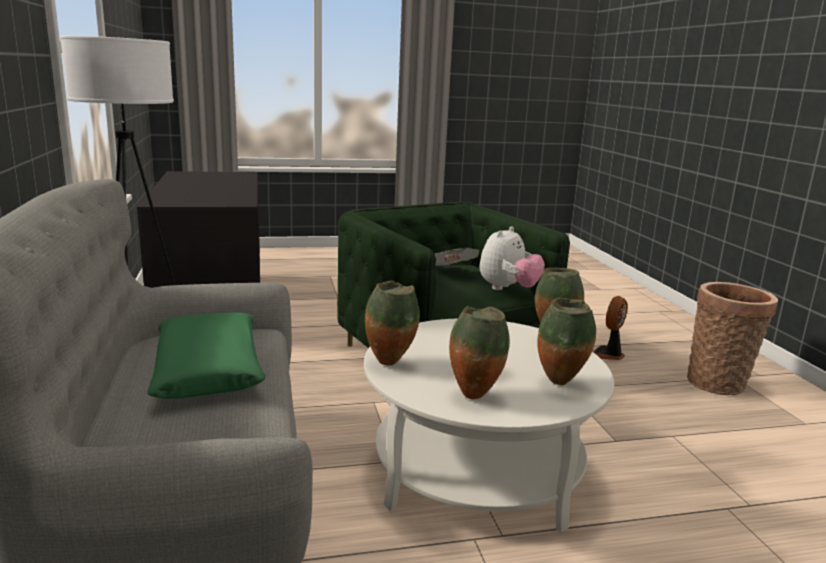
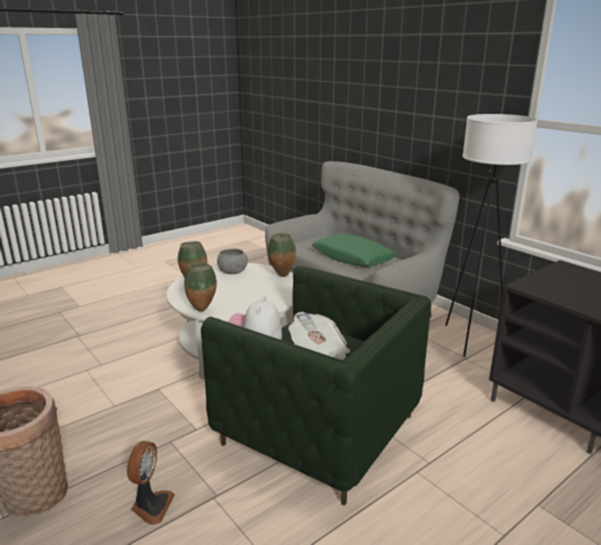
camera: 155 degrees right, 5 degrees up
vase [449,306,510,399] -> grey bowl [217,249,248,274]

